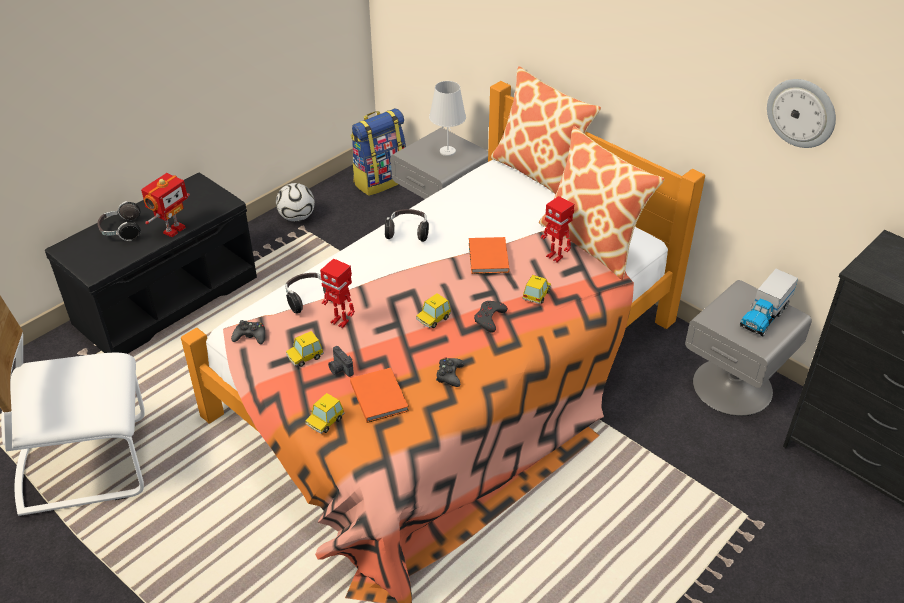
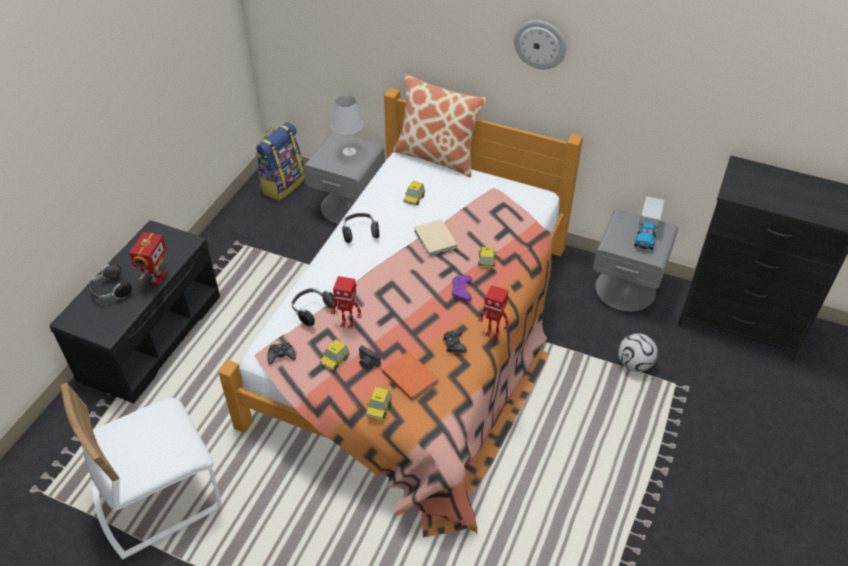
camera: 20 degrees left, 5 degrees up
football [276,183,315,222] -> football moved to [618,333,658,372]
toy car [416,293,451,328] -> toy car moved to [403,181,425,206]
orange book [469,237,509,274] -> beige book [414,219,457,256]
grey game controller [474,301,508,333] -> purple game controller [452,275,472,301]
pillow [539,126,665,280] -> none
toy robot [541,196,574,263] -> toy robot moved to [478,285,509,339]
wall clock [767,79,836,148] -> wall clock moved to [514,20,566,69]

